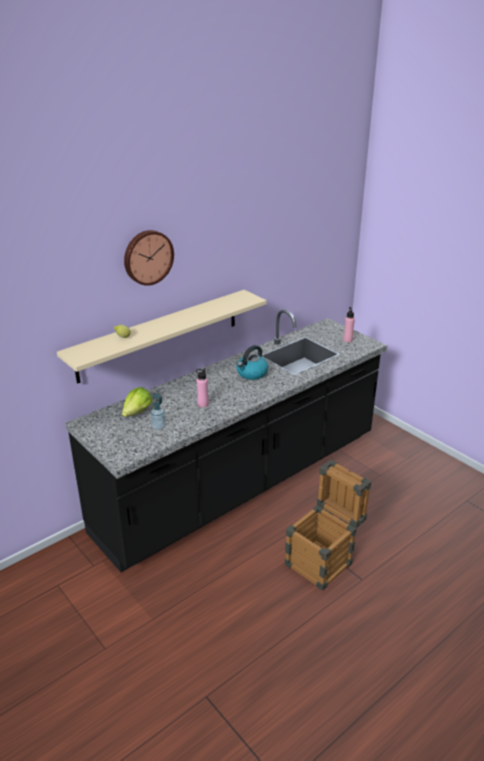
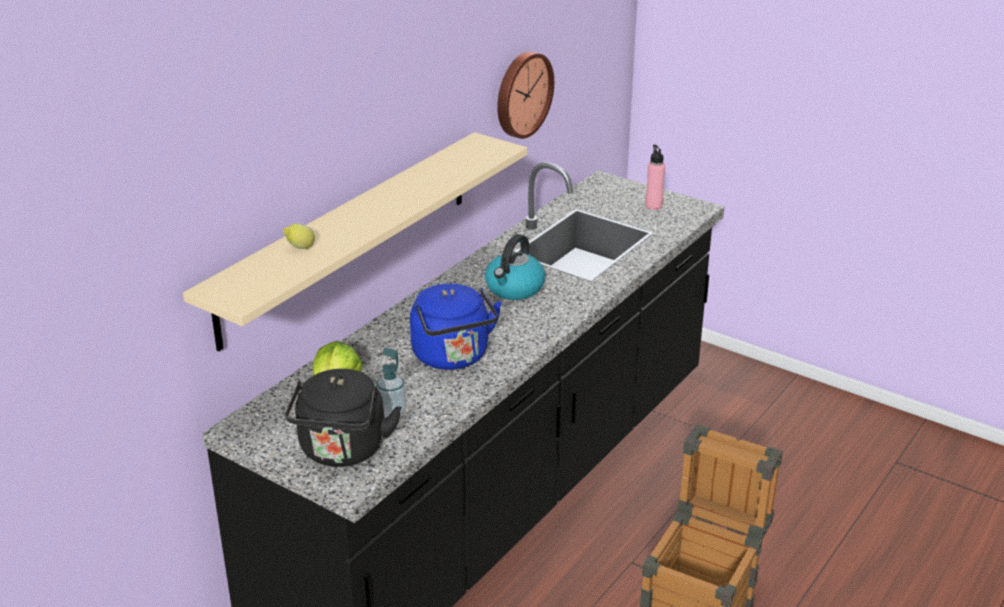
camera: 15 degrees left, 0 degrees up
wall clock [124,230,174,286] -> wall clock moved to [497,52,554,139]
pink bottle [196,368,209,407] -> blue kettle [410,284,502,370]
none -> black kettle [285,369,402,467]

